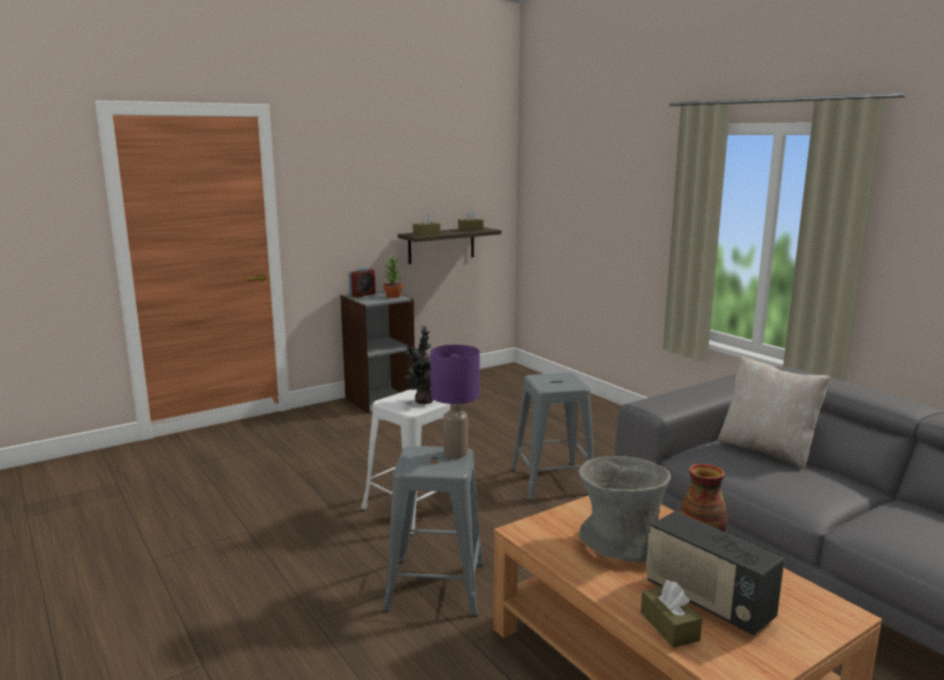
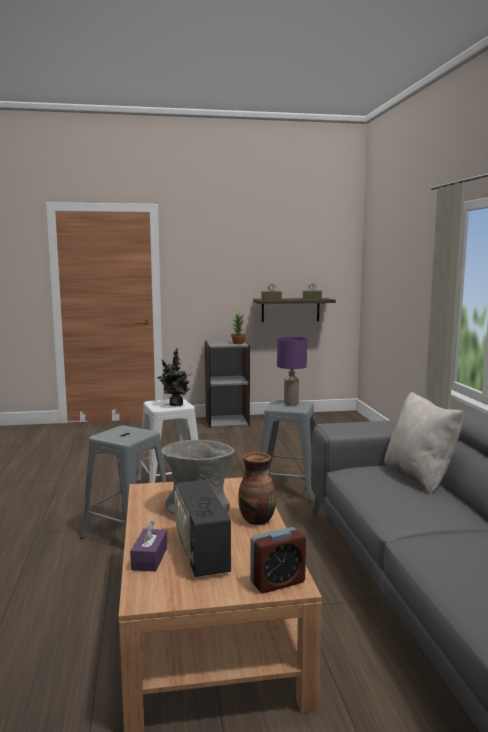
camera: 25 degrees right, 5 degrees down
alarm clock [348,267,375,298] -> alarm clock moved to [250,527,306,593]
purple table lamp [430,345,480,458] -> purple table lamp moved to [277,337,307,405]
brown tissue box [641,580,702,648] -> purple tissue box [130,521,167,572]

